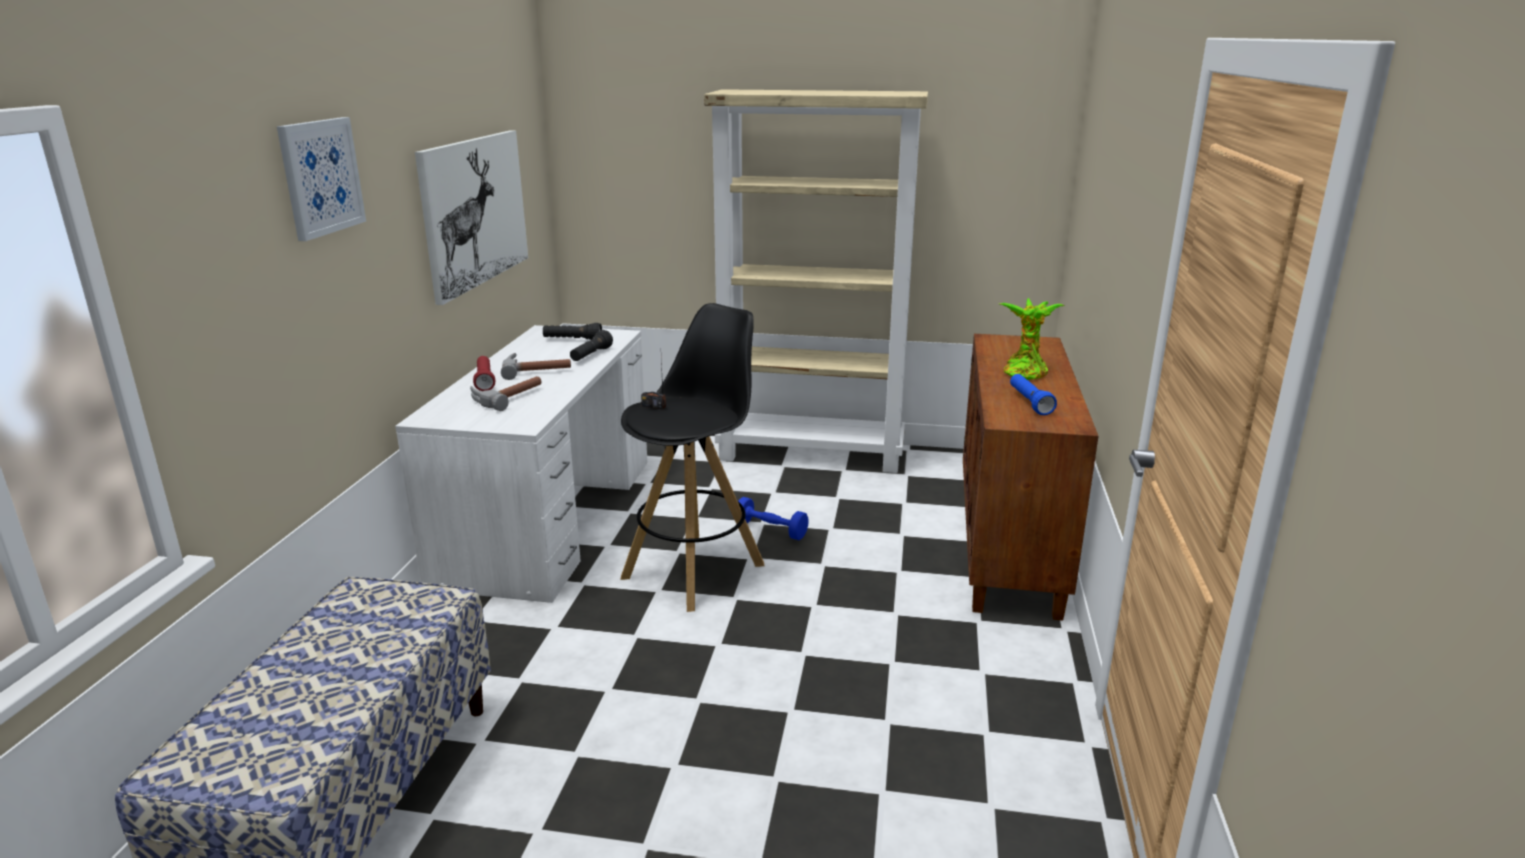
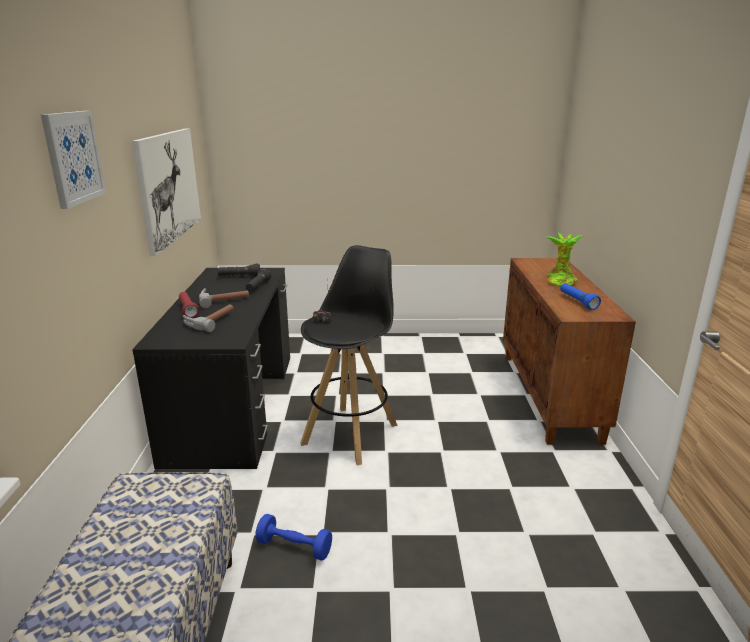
camera: 10 degrees left, 0 degrees up
white desk [395,325,648,603] -> black desk [132,268,290,469]
beige bookcase [704,89,928,473] -> none
blue dumbbell [738,497,809,540] -> blue dumbbell moved to [255,514,332,561]

